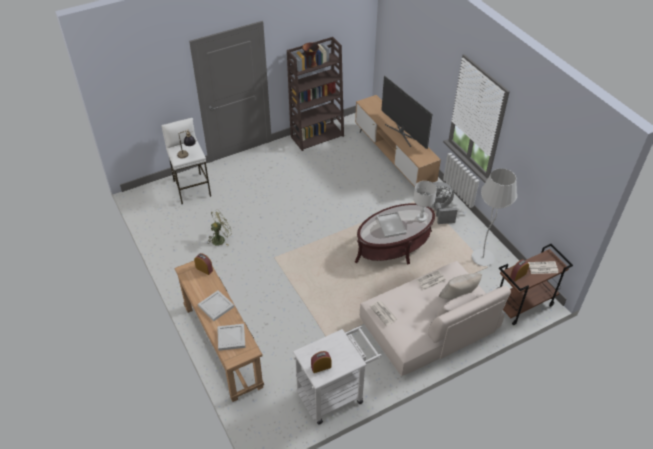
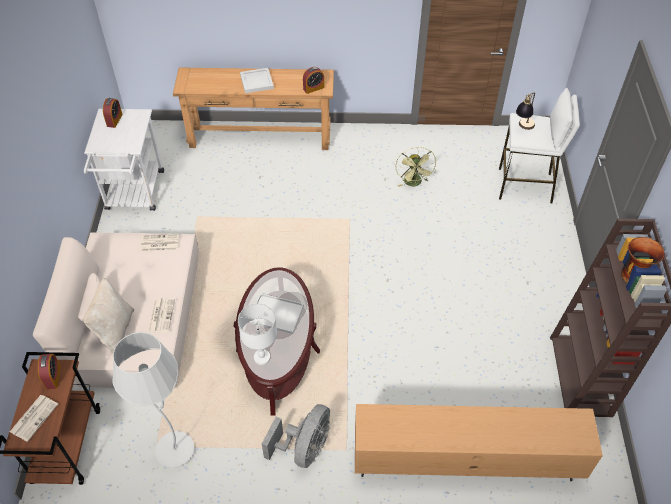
camera: 120 degrees right, 5 degrees up
white tray [217,324,246,351] -> none
television [381,75,432,149] -> none

